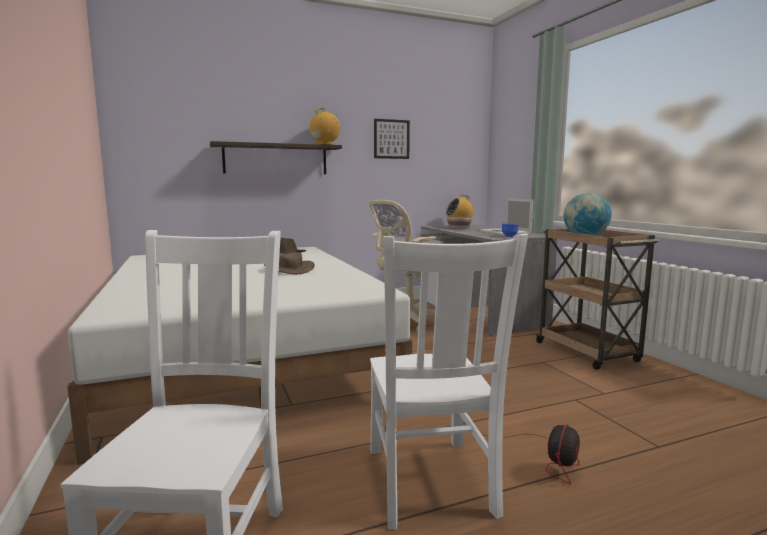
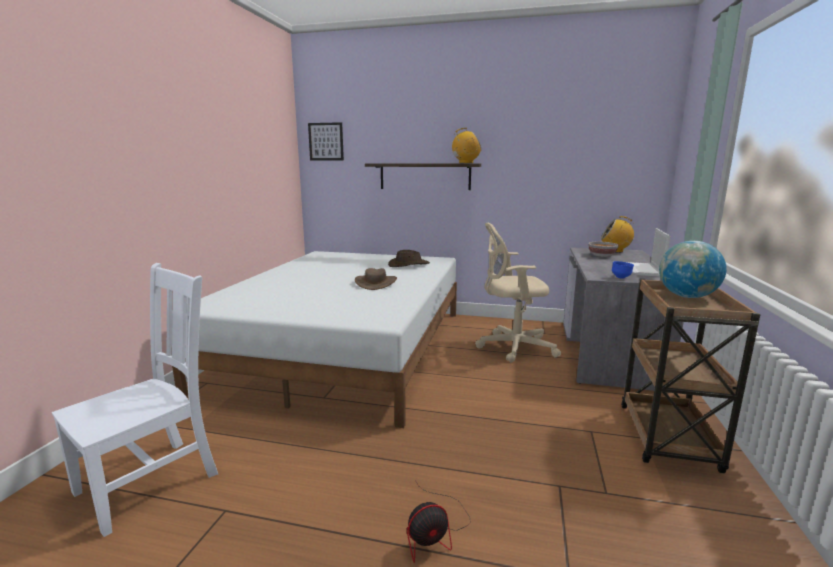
camera: 35 degrees right, 5 degrees up
white chair [370,234,528,530] -> none
picture [374,119,410,159] -> picture moved to [308,122,344,160]

